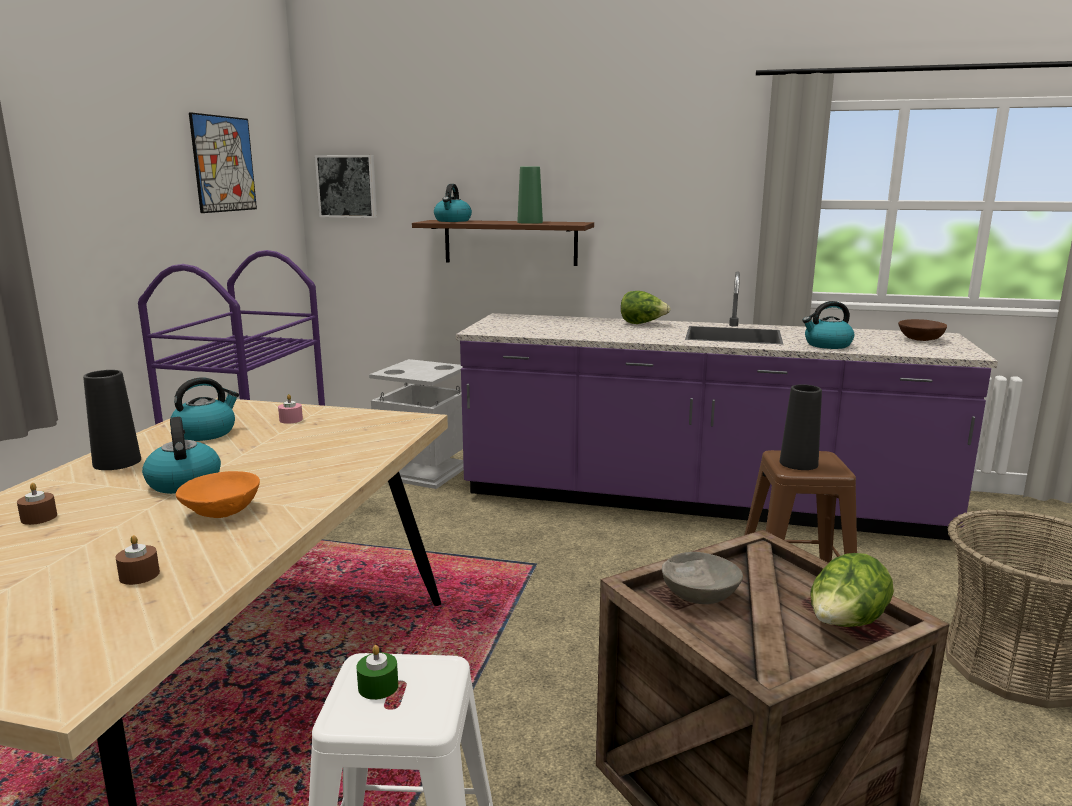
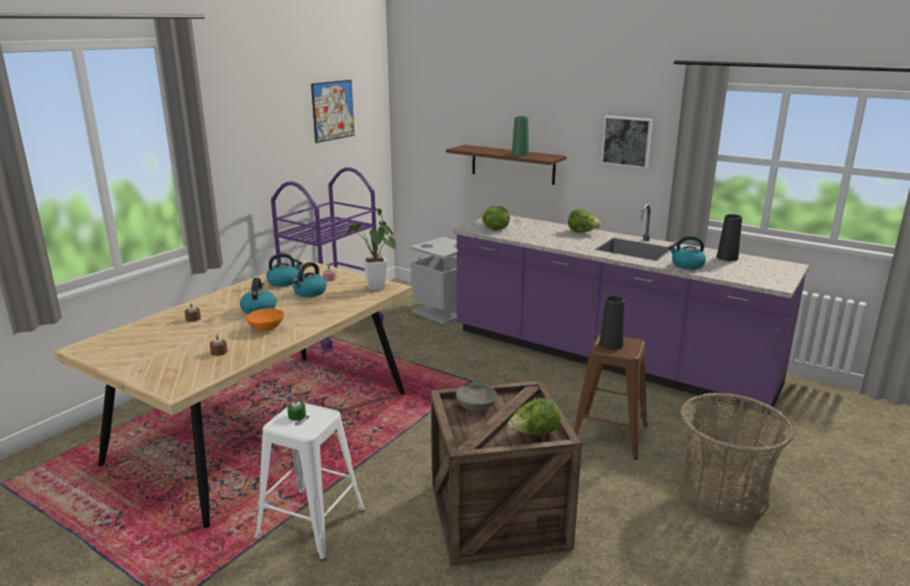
camera: 20 degrees right, 5 degrees up
black vase [83,370,141,470] -> black vase moved to [717,214,742,261]
picture [315,155,377,218] -> picture moved to [601,116,653,169]
kettle [434,184,472,222] -> kettle moved to [293,262,327,297]
brown bowl [898,319,947,341] -> none
none -> potted plant [344,208,396,290]
none -> lettuce [481,206,510,230]

